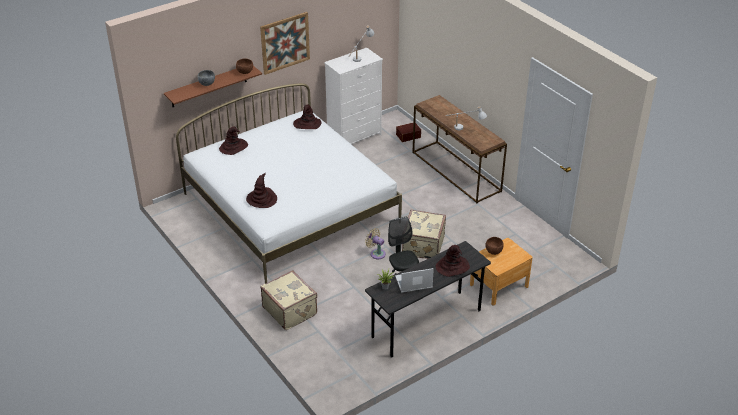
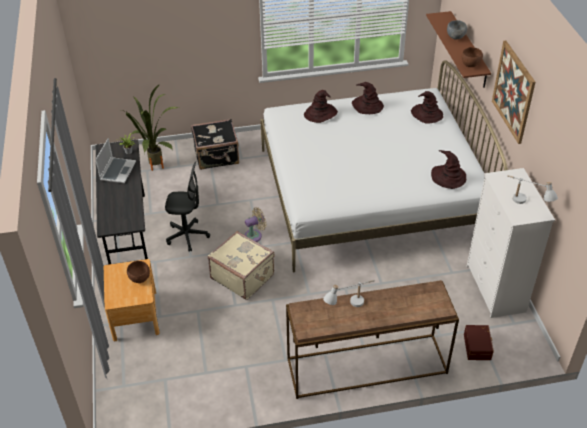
camera: 115 degrees right, 5 degrees up
beige suitcase [261,270,317,330] -> black suitcase [191,119,239,170]
brown hat [436,245,470,277] -> brown hat moved to [352,82,384,114]
none -> potted plant [120,84,179,171]

